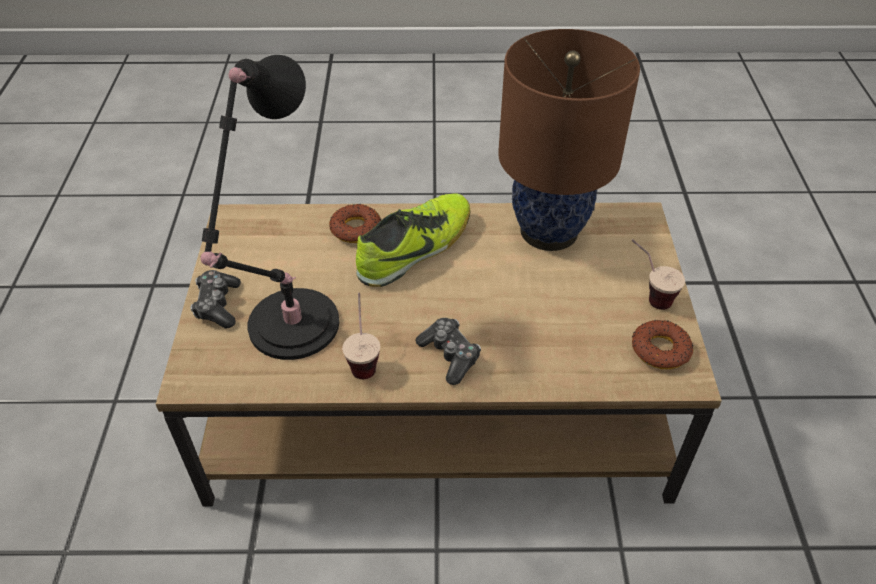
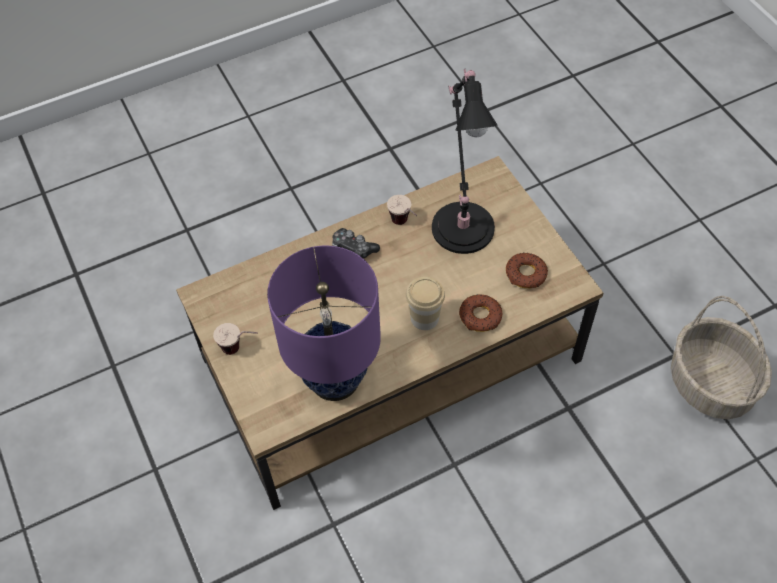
camera: 155 degrees right, 10 degrees up
game controller [190,270,241,329] -> none
shoe [356,193,470,287] -> cup [406,277,445,330]
brown table lamp [498,29,640,251] -> purple table lamp [267,246,381,401]
donut [632,320,693,369] -> donut moved to [506,253,548,288]
none -> basket [671,296,772,420]

